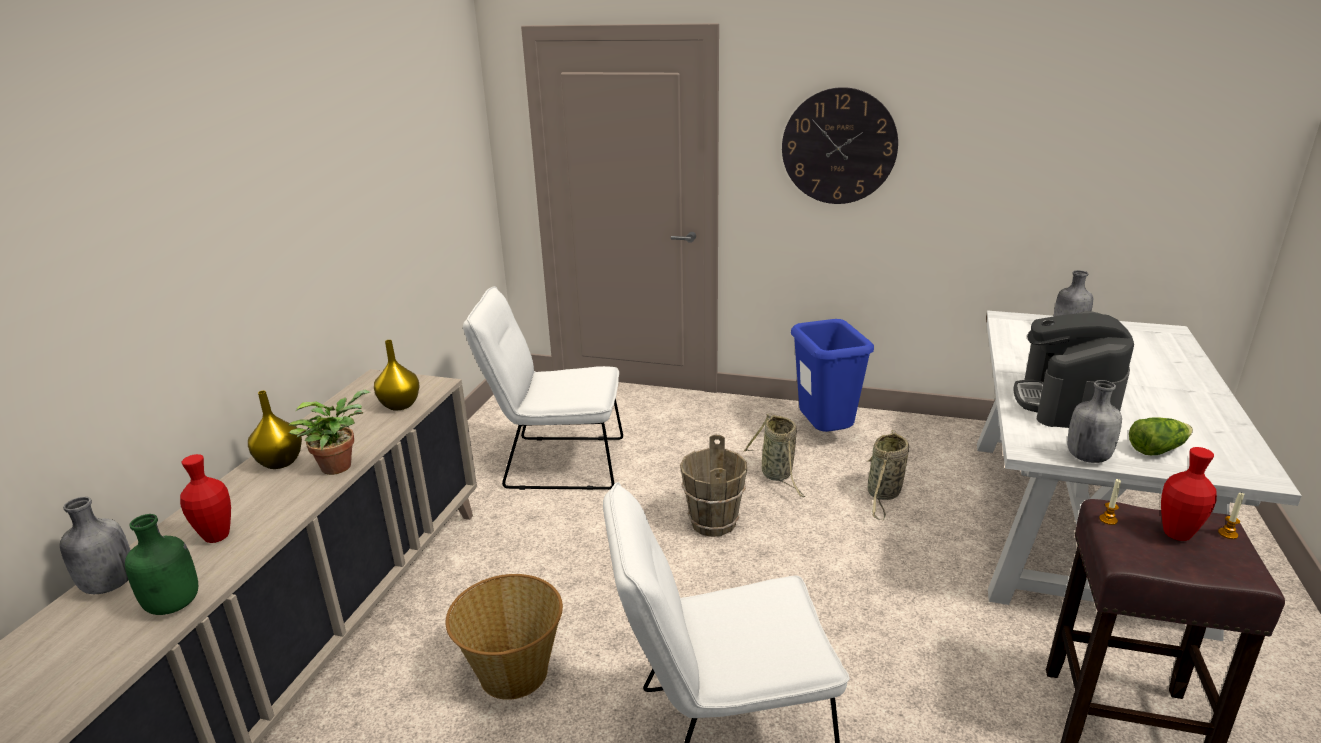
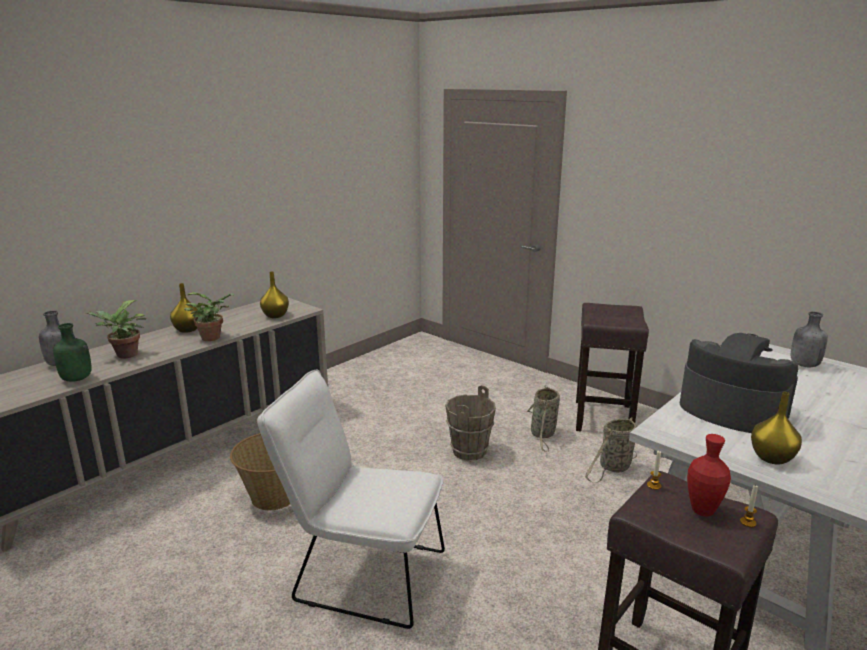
camera: 25 degrees right, 5 degrees down
red vase [180,454,231,543] -> potted plant [86,300,146,358]
white chair [463,286,623,490] -> none
wall clock [782,87,898,204] -> none
blue trash can [791,319,874,432] -> brown stool [576,303,649,432]
coffee machine [1013,311,1134,428] -> coffee machine turned 90 degrees clockwise [680,333,799,433]
grey bottle [1067,380,1122,463] -> none
lettuce [1129,417,1193,455] -> yellow vase [751,392,802,465]

